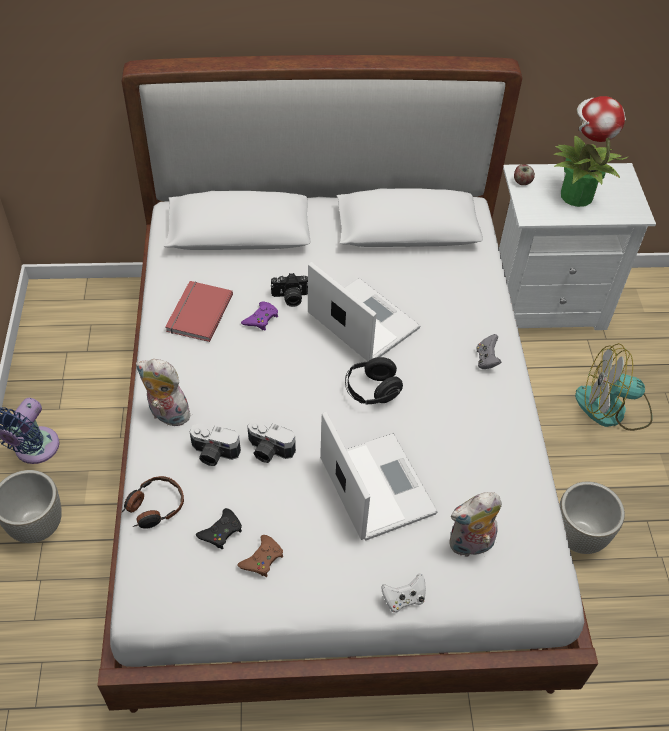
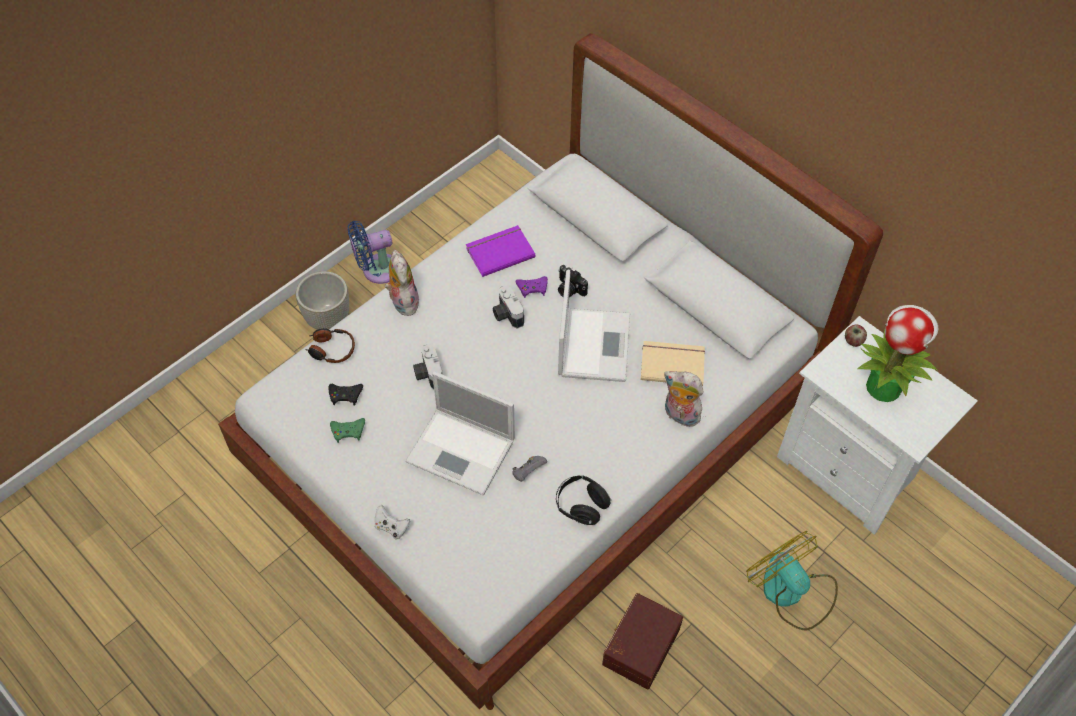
camera: 50 degrees right, 5 degrees up
red book [165,281,233,342] -> purple book [466,225,536,277]
camera [190,424,241,466] -> camera moved to [492,285,524,329]
brown game controller [237,535,283,577] -> green game controller [330,418,365,443]
laptop [320,411,438,541] -> laptop turned 90 degrees clockwise [405,371,515,495]
black headphones [345,357,403,405] -> black headphones moved to [556,475,611,525]
plush toy [449,492,502,557] -> plush toy moved to [664,371,704,427]
grey game controller [476,334,501,369] -> grey game controller moved to [512,456,547,482]
grey planter [559,481,625,554] -> brown storage box [602,593,683,689]
none -> beige book [641,341,705,386]

